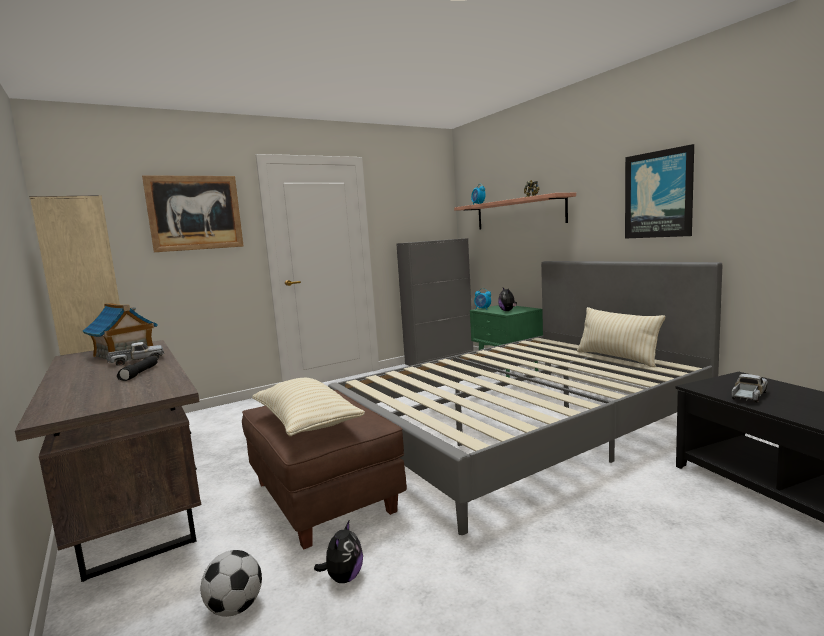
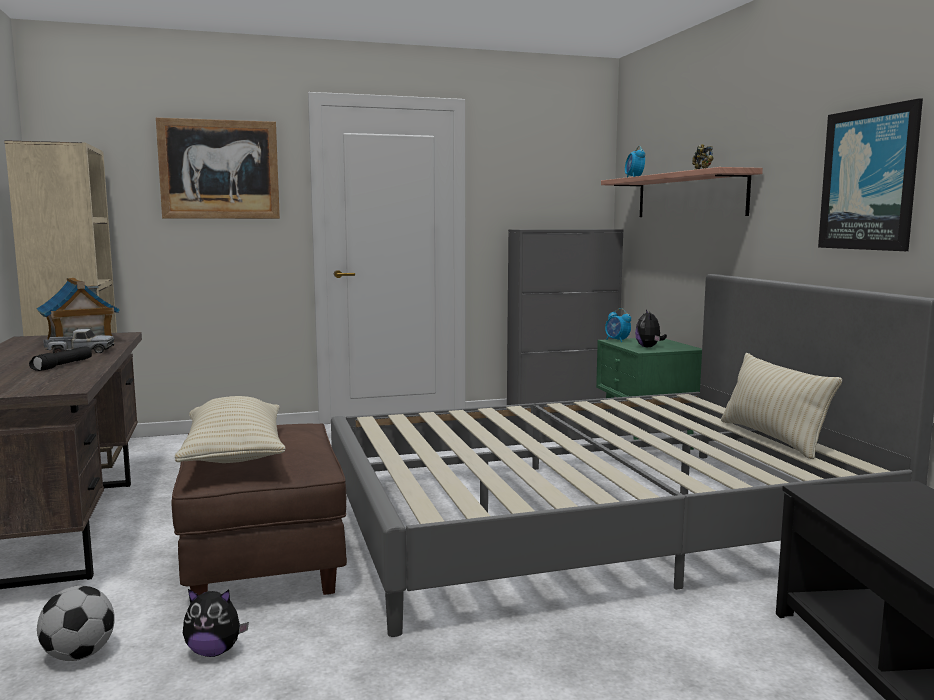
camera: 15 degrees right, 0 degrees up
plush toy [314,521,363,583] -> plush toy turned 60 degrees clockwise [183,589,249,657]
toy truck [732,374,768,403] -> none

